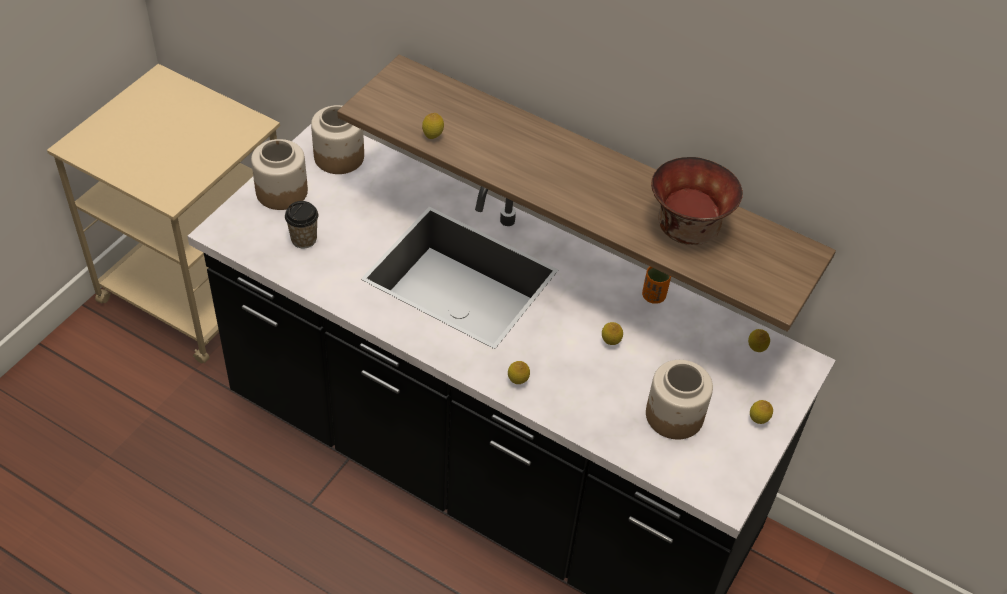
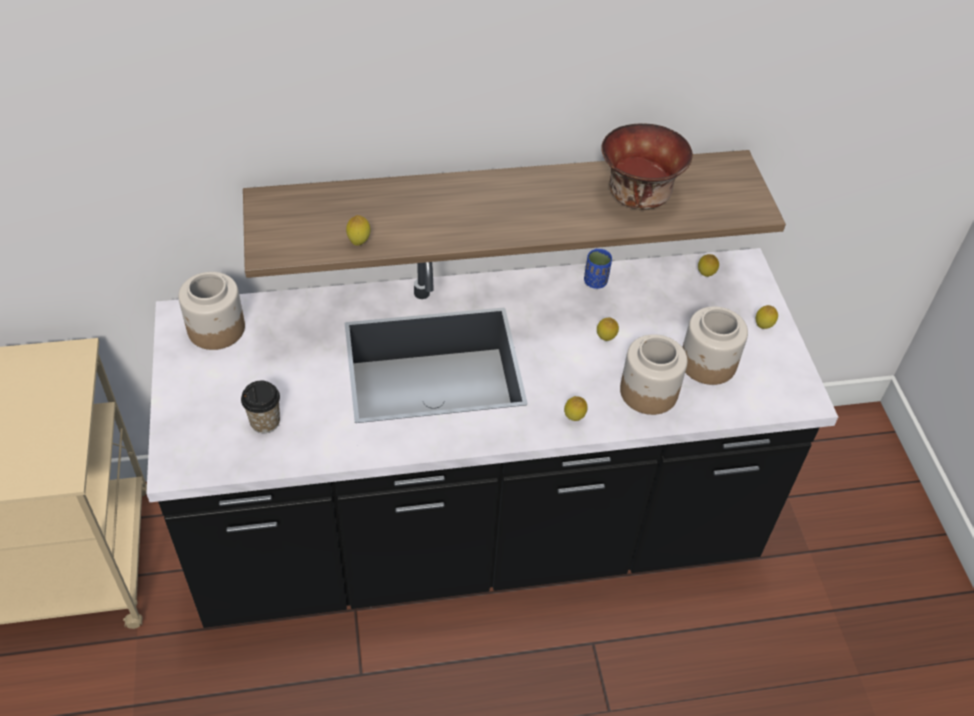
camera: 40 degrees left, 0 degrees up
jar [251,139,308,210] -> jar moved to [620,334,688,415]
orange cup [642,267,671,304] -> blue cup [584,249,612,289]

